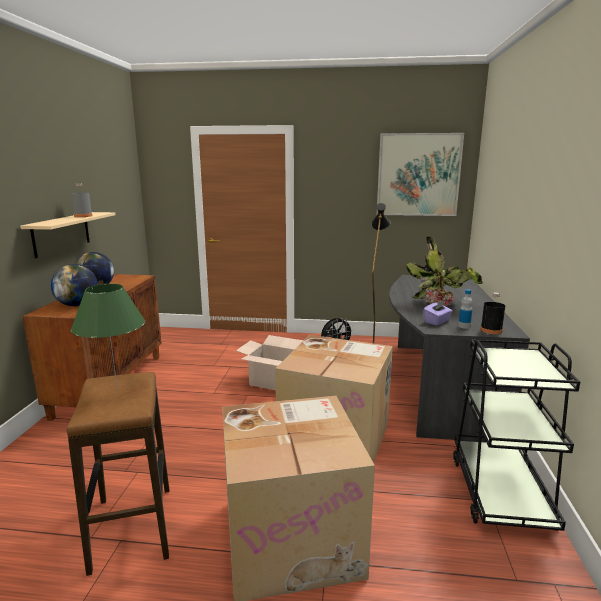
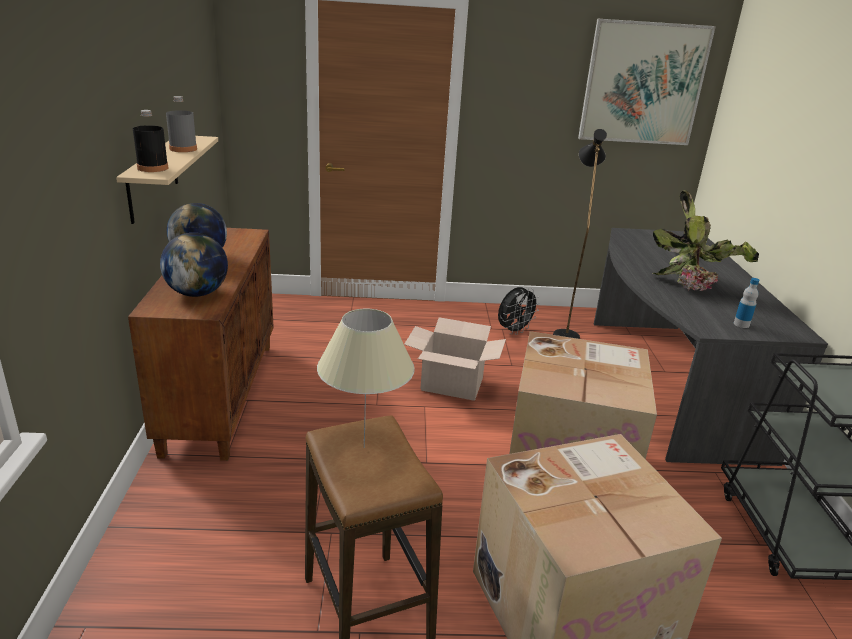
camera: 10 degrees left, 10 degrees up
green table lamp [71,284,145,387] -> beige table lamp [317,309,415,448]
purple tissue box [423,301,453,326] -> none
black bottle [481,292,505,334] -> black bottle moved to [133,110,168,172]

